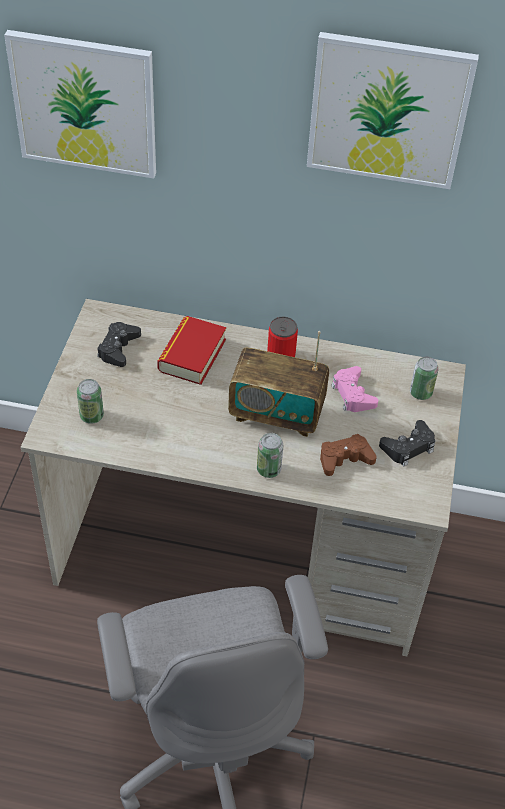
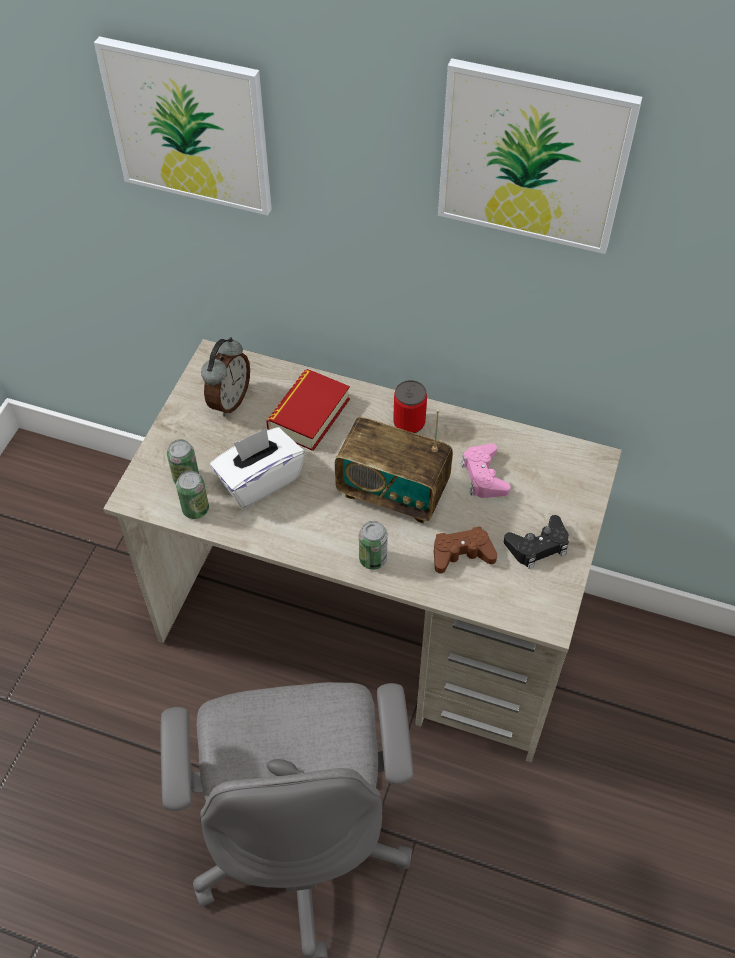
camera: 10 degrees right, 5 degrees up
black game controller [97,322,141,367] -> alarm clock [201,337,250,417]
can [410,356,439,400] -> can moved to [176,471,209,519]
none -> white tissue box [210,427,305,508]

